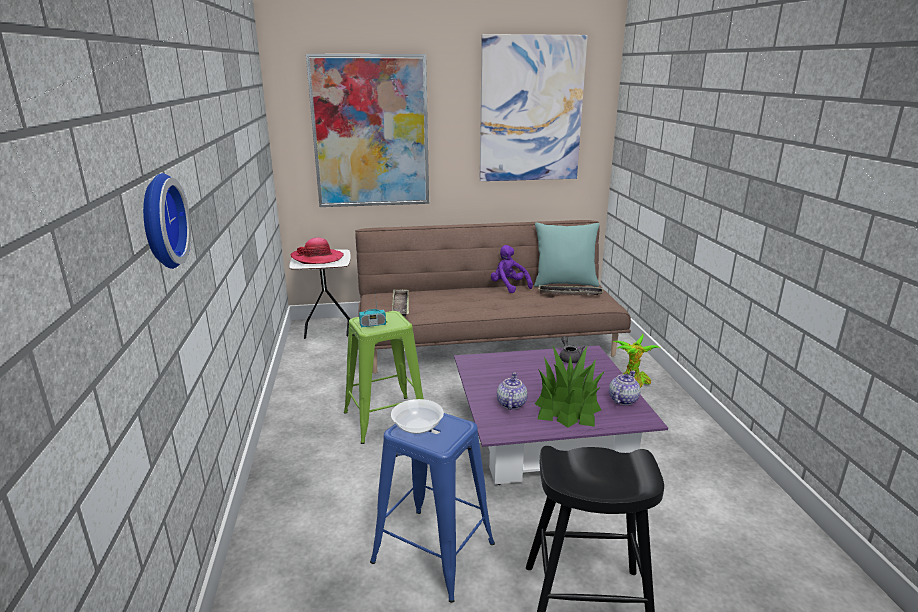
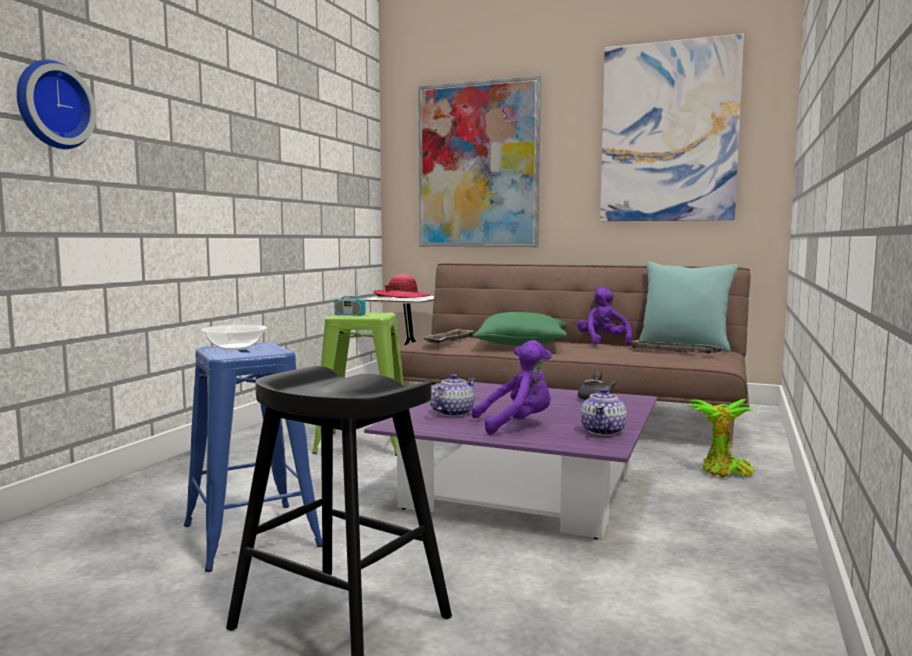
camera: 30 degrees right, 15 degrees down
potted plant [535,345,604,428] -> purple plush toy [472,340,552,435]
teapot [609,371,641,405] -> teapot turned 135 degrees clockwise [581,388,627,436]
none -> green pillow [473,312,567,346]

